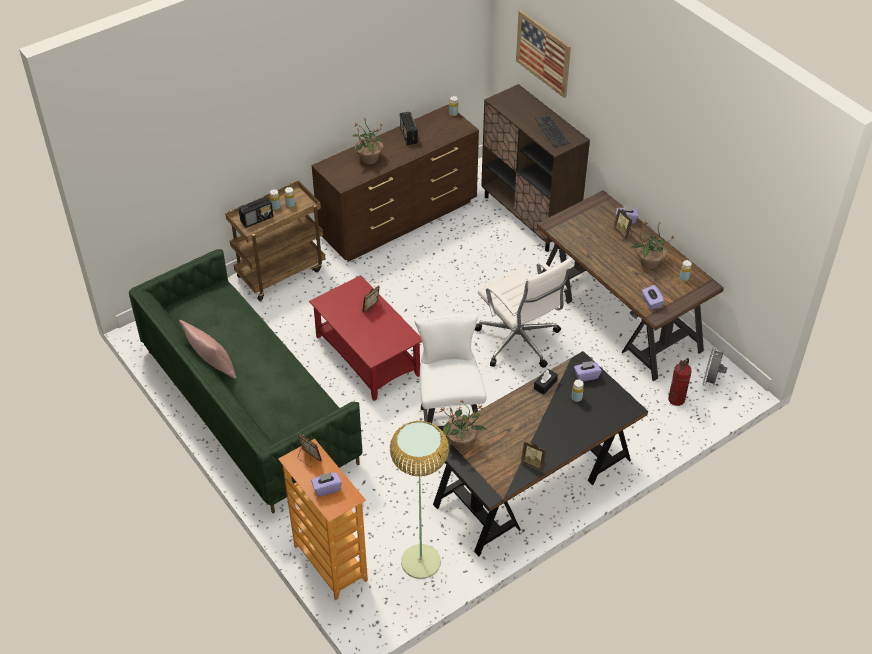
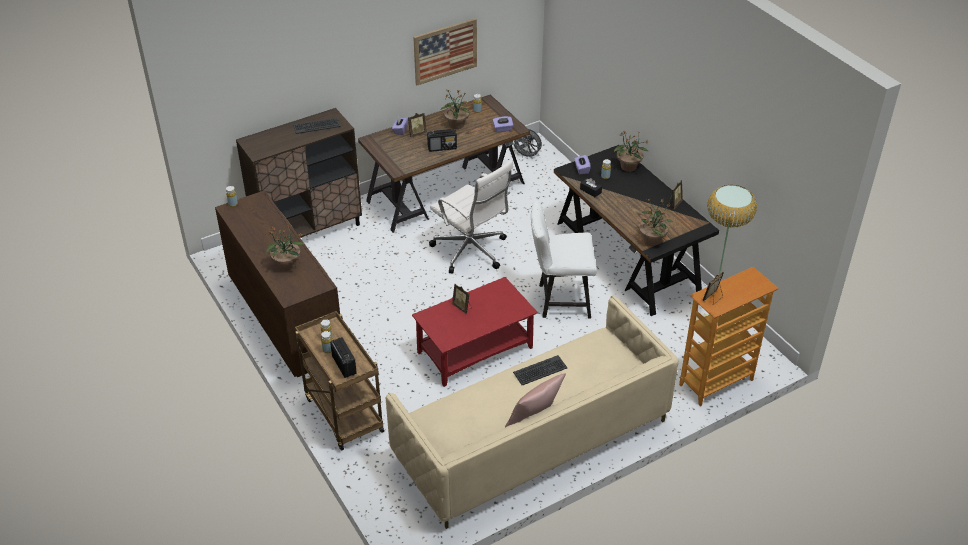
camera: 85 degrees left, 5 degrees down
green sofa [129,249,362,513] -> beige sofa [386,296,679,529]
purple tissue box [311,472,342,497] -> none
radio [400,112,418,145] -> radio moved to [427,129,457,152]
white office chair [475,258,572,368] -> white office chair turned 75 degrees clockwise [429,160,513,274]
picture [516,10,571,98] -> picture moved to [413,18,477,85]
fire extinguisher [668,358,692,406] -> none
none -> keyboard [513,355,567,385]
none -> potted plant [614,131,649,172]

